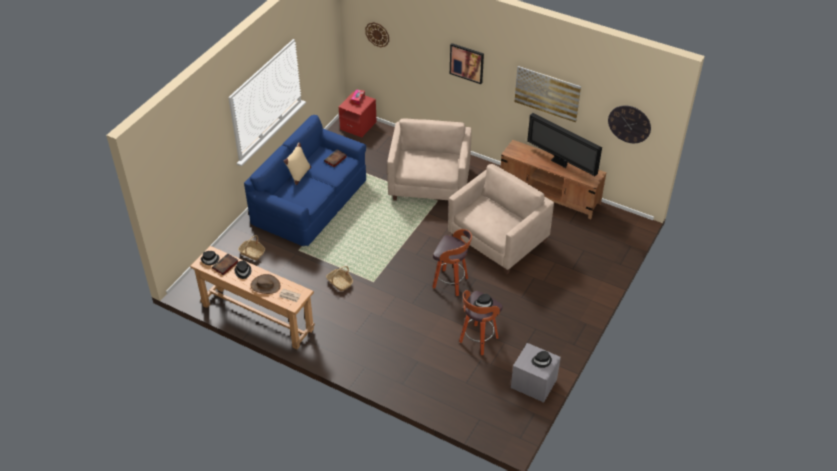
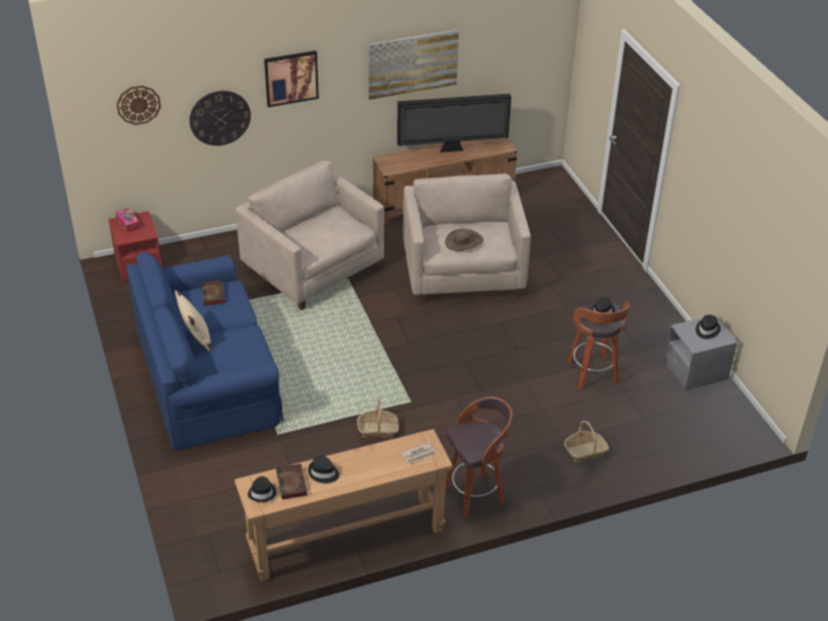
camera: 50 degrees left, 5 degrees down
basket [238,235,265,261] -> basket moved to [564,421,609,463]
brown hat [251,274,280,294] -> brown hat moved to [445,229,483,251]
stool [432,229,472,296] -> stool moved to [445,397,512,518]
wall clock [608,105,651,143] -> wall clock moved to [189,91,251,146]

